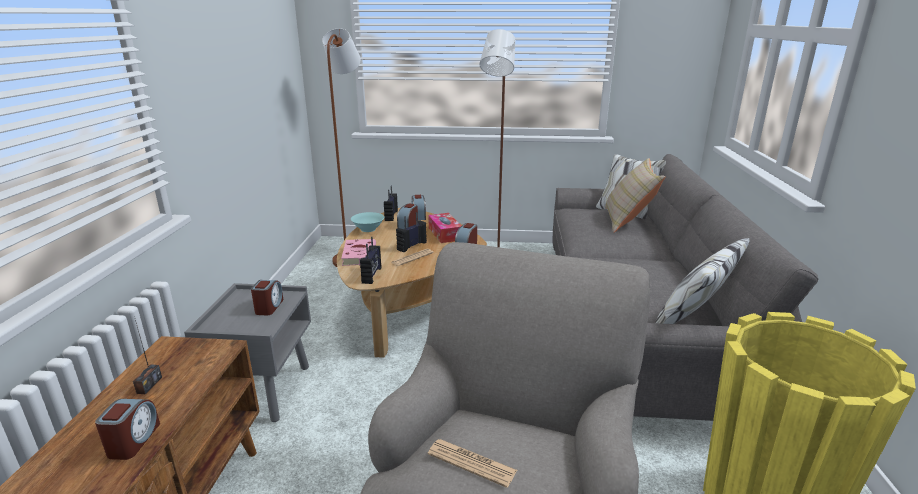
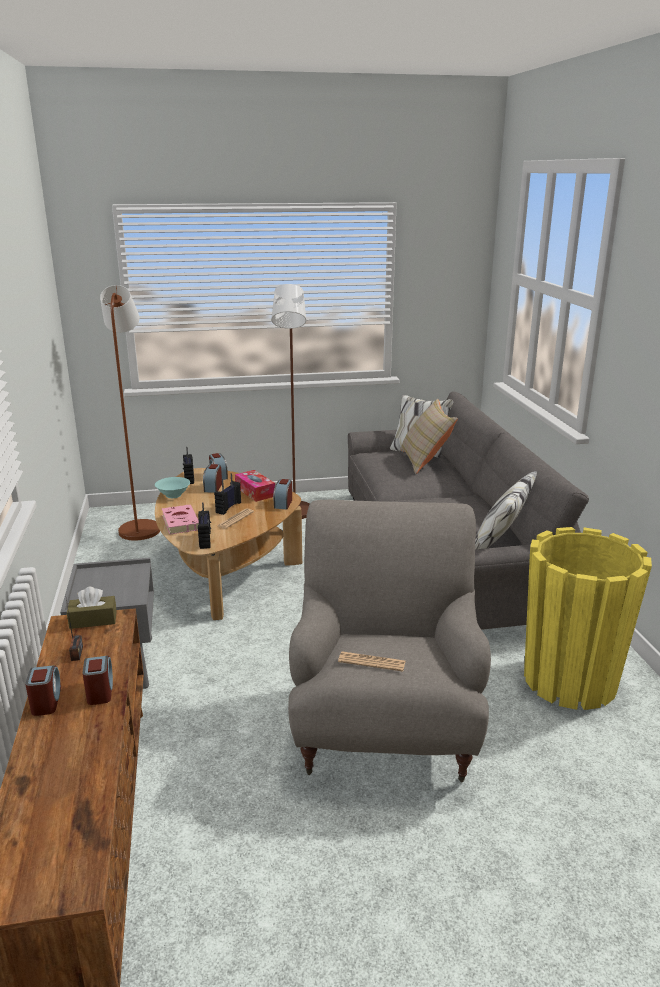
camera: 15 degrees left, 0 degrees up
alarm clock [251,280,284,315] -> alarm clock moved to [25,665,61,716]
none -> brown tissue box [67,587,117,629]

